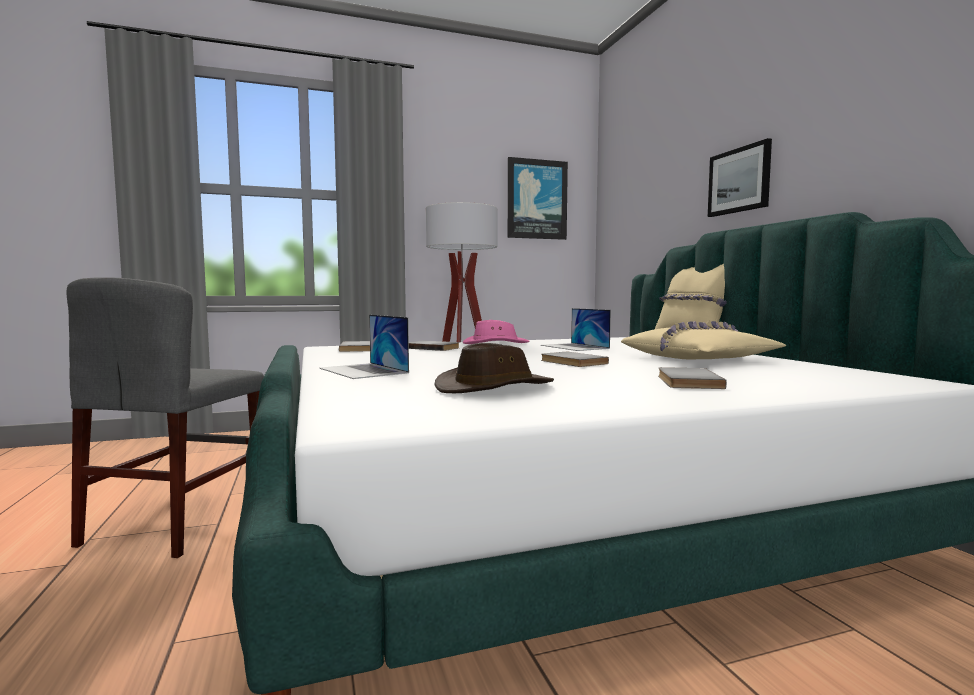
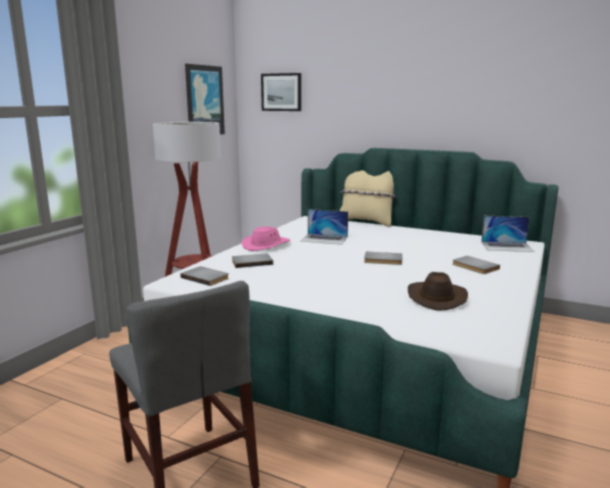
camera: 45 degrees left, 10 degrees up
laptop [319,315,409,379] -> laptop moved to [481,216,535,252]
beige pillow [621,321,787,359] -> none
picture [708,138,772,217] -> picture moved to [261,73,301,111]

